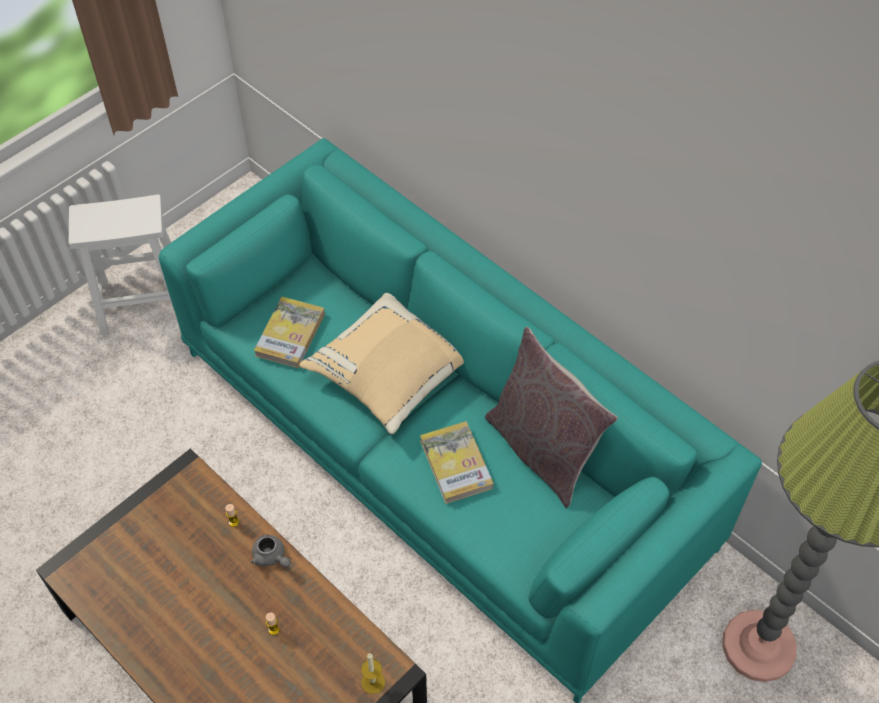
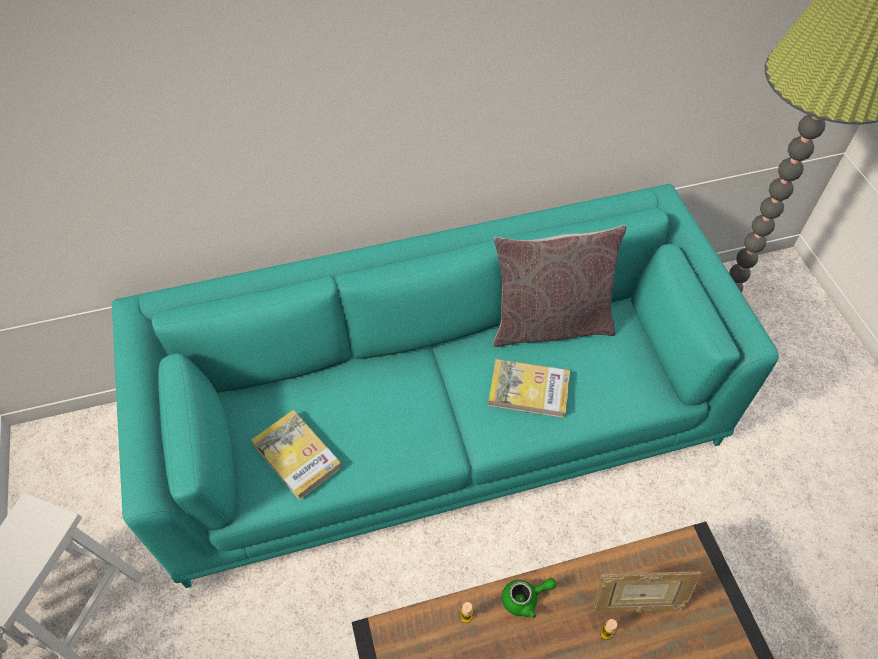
camera: 60 degrees left, 0 degrees up
grey teapot [251,535,291,567] -> green teapot [502,578,557,618]
beige pillow [299,293,464,434] -> none
candle [361,653,385,694] -> none
none -> picture frame [592,571,702,613]

